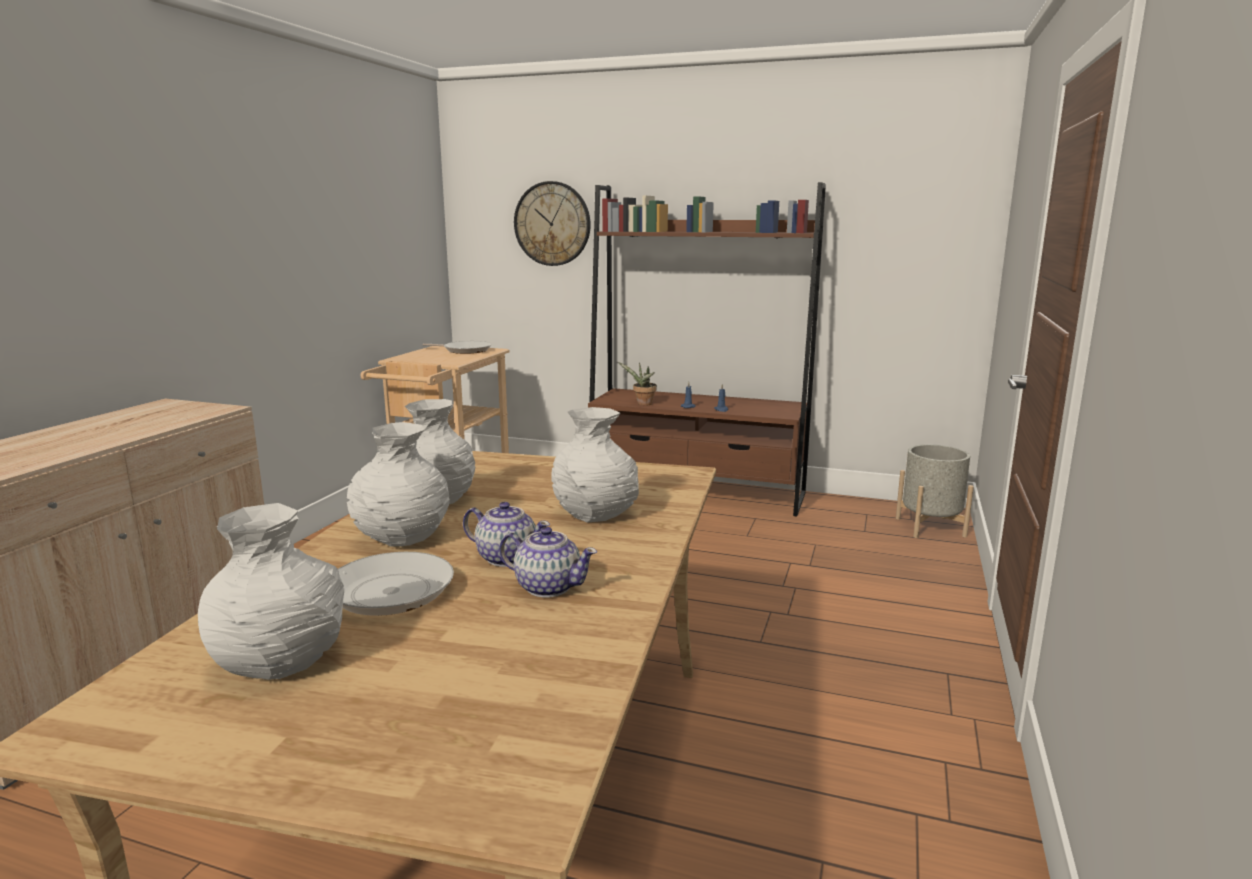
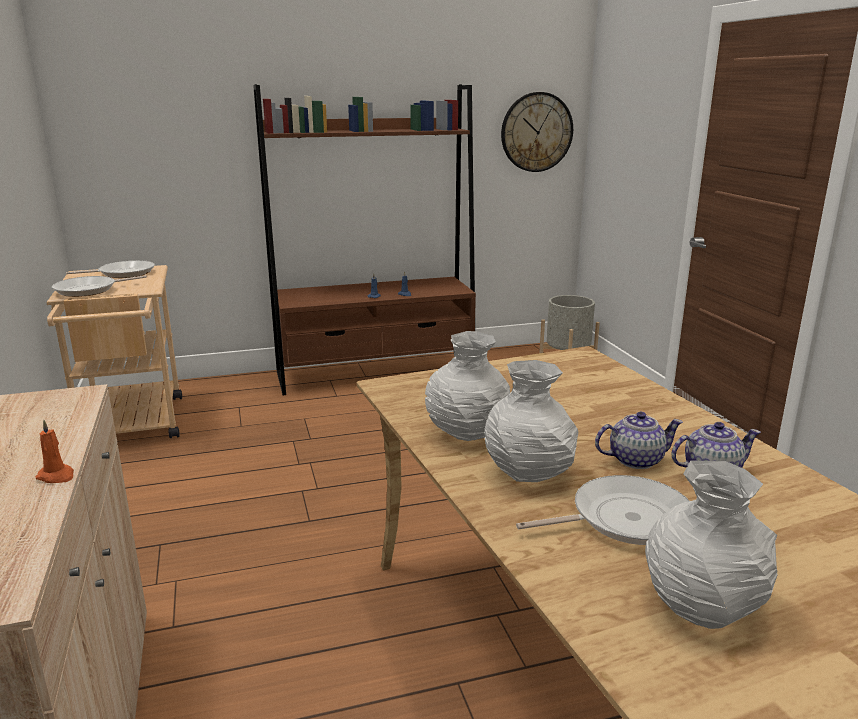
camera: 35 degrees left, 5 degrees up
wall clock [514,181,591,266] -> wall clock moved to [501,92,573,172]
white vase [551,407,639,523] -> none
potted plant [618,362,657,406] -> none
none -> orange candle [36,420,74,483]
none -> frying pan [52,275,147,297]

